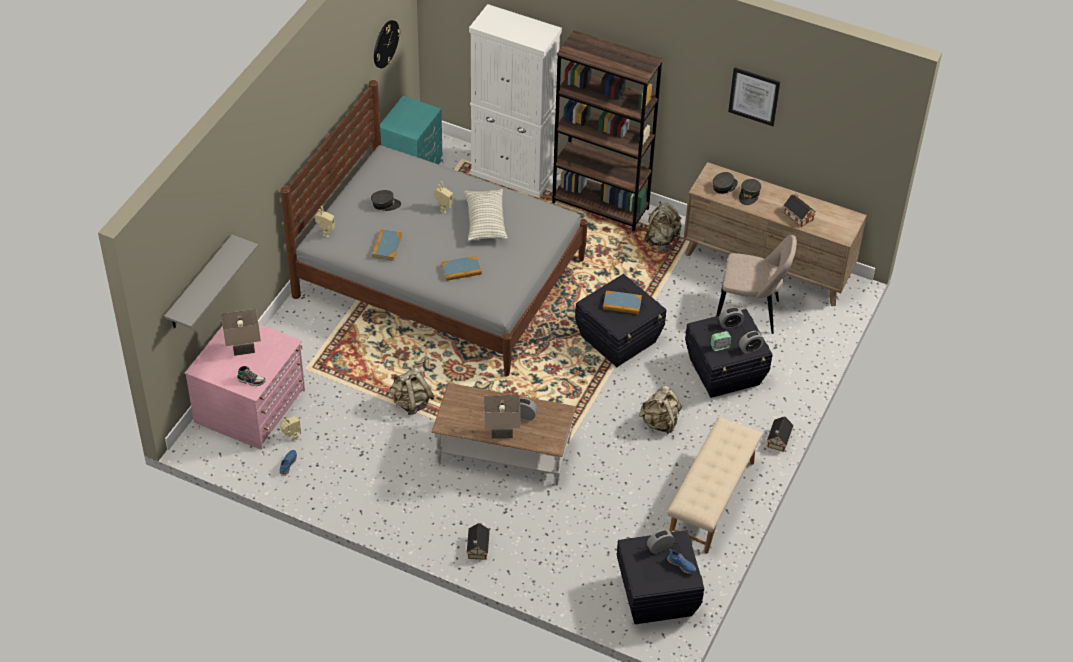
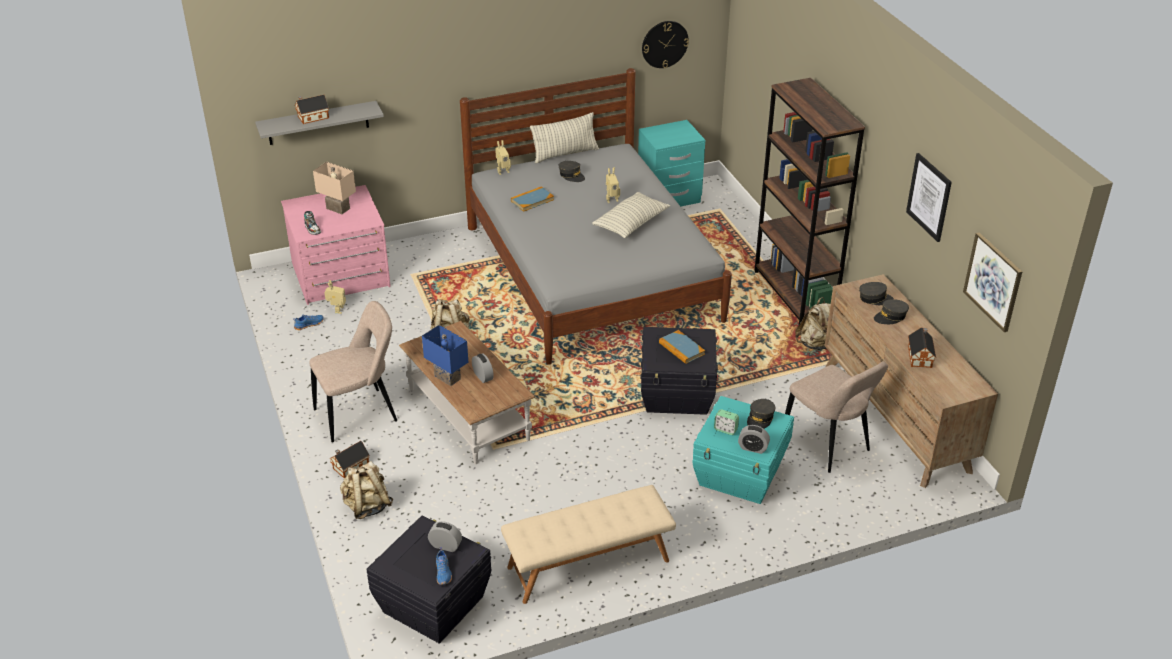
camera: 45 degrees right, 10 degrees down
book [441,256,482,281] -> none
white cabinet [469,4,562,198] -> none
beige table lamp [484,395,521,439] -> blue table lamp [422,325,469,386]
beige backpack [639,386,682,434] -> beige backpack moved to [340,461,393,519]
black storage box [685,309,773,398] -> turquoise storage box [692,396,794,504]
alarm clock [719,307,744,329] -> grey cap [747,399,775,429]
toy house [767,417,794,452] -> toy house moved to [295,95,329,124]
none -> beige chair [309,301,397,442]
none -> pillow [530,112,599,164]
none -> picture [963,233,1022,332]

